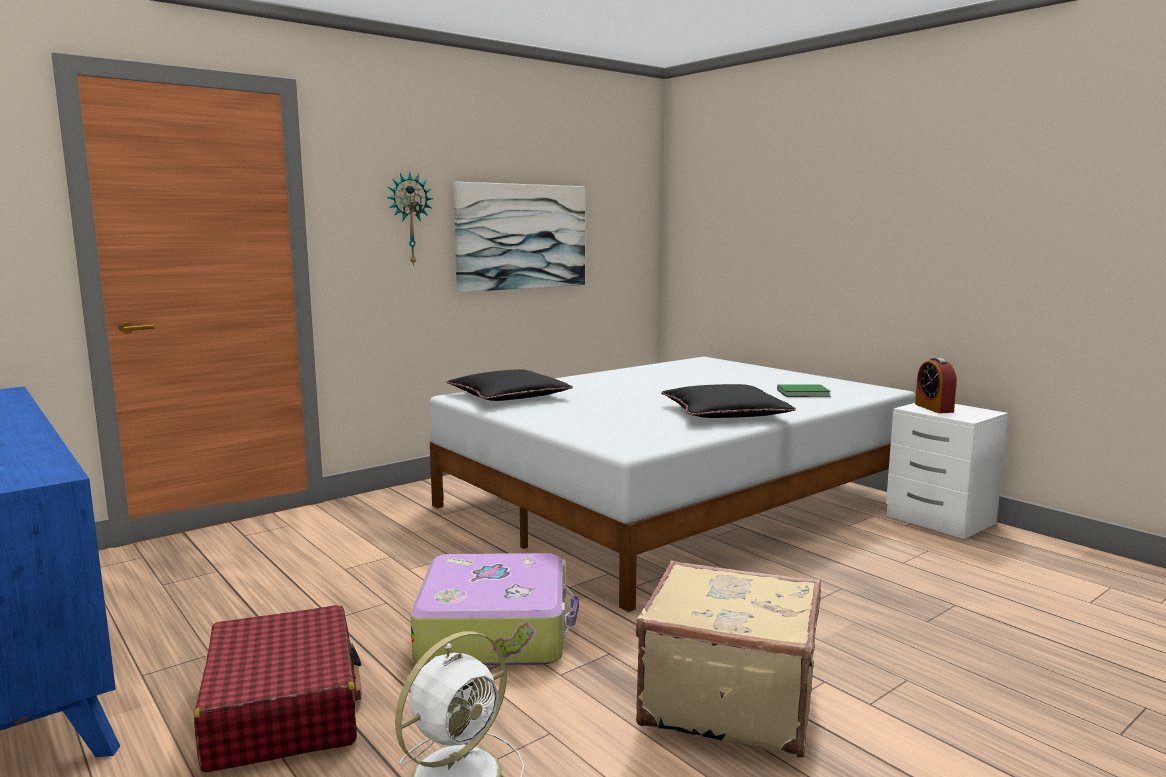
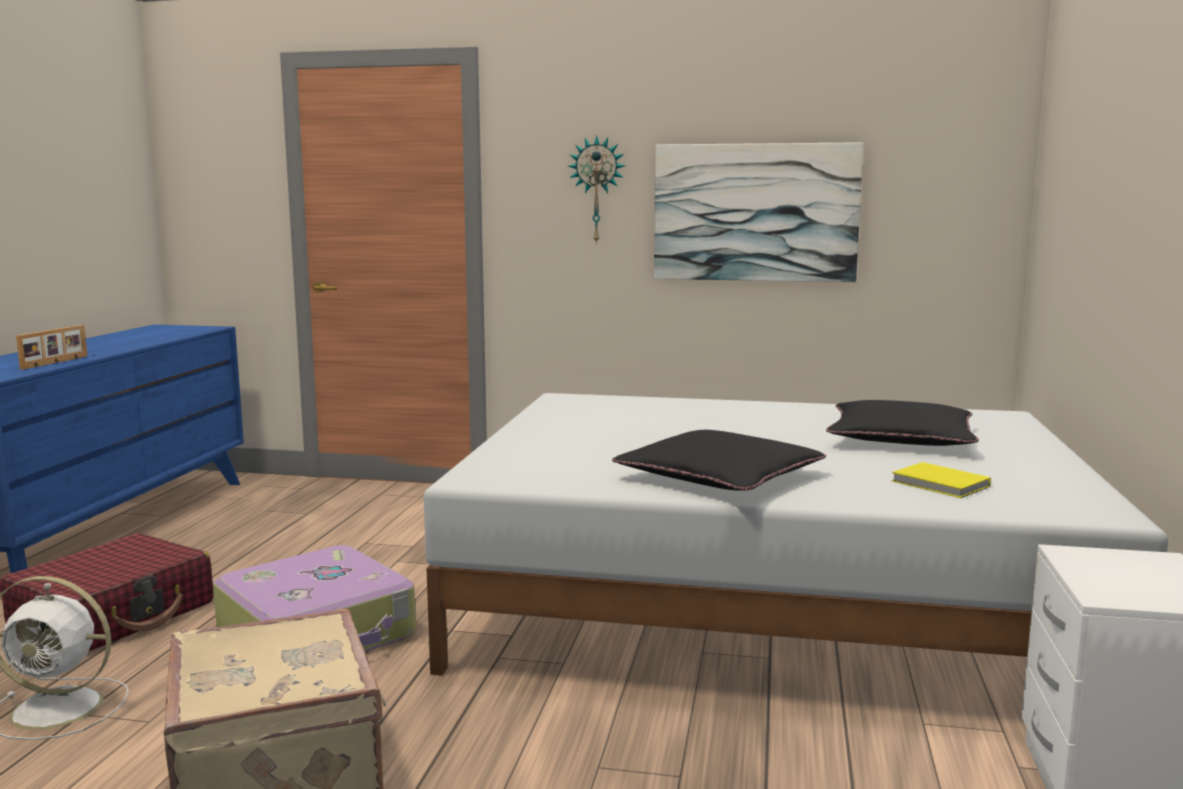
camera: 50 degrees right, 0 degrees up
black pillow [447,369,573,401] -> black pillow moved to [826,400,979,446]
green book [777,384,831,397] -> yellow book [891,462,991,498]
alarm clock [915,358,957,413] -> none
none -> picture frame [16,325,87,370]

